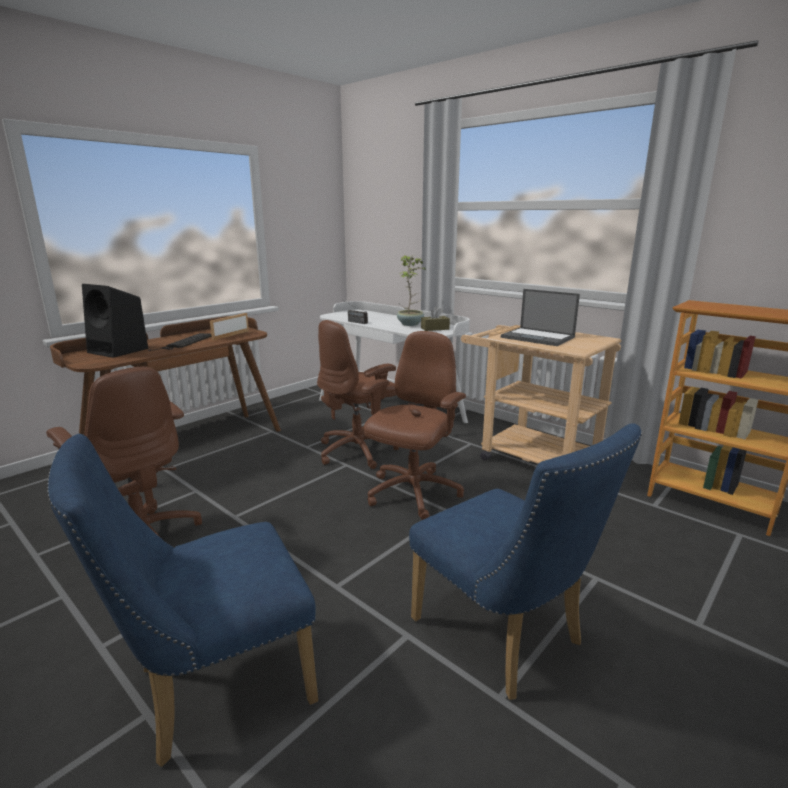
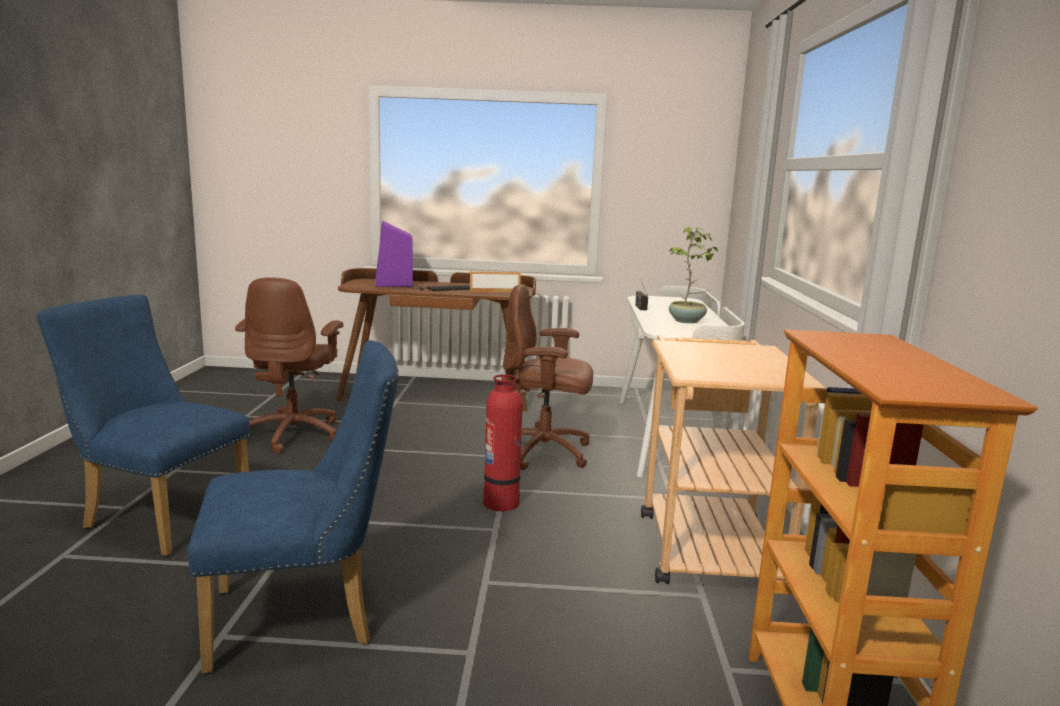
camera: 50 degrees right, 5 degrees down
black speaker [82,284,148,358] -> purple speaker [375,221,413,287]
brown office chair [362,331,466,520] -> fire extinguisher [483,374,523,511]
blue chair [409,423,642,700] -> blue chair turned 120 degrees counterclockwise [188,340,399,674]
brown tissue box [421,307,450,331] -> none
laptop [501,289,580,346] -> none

